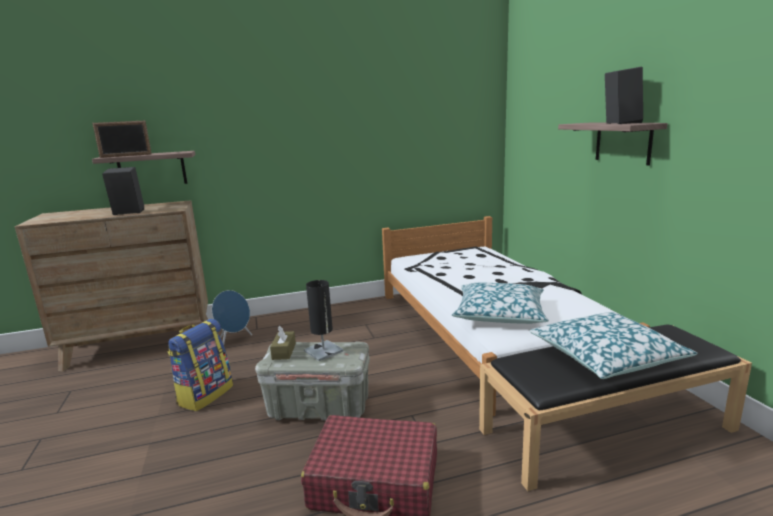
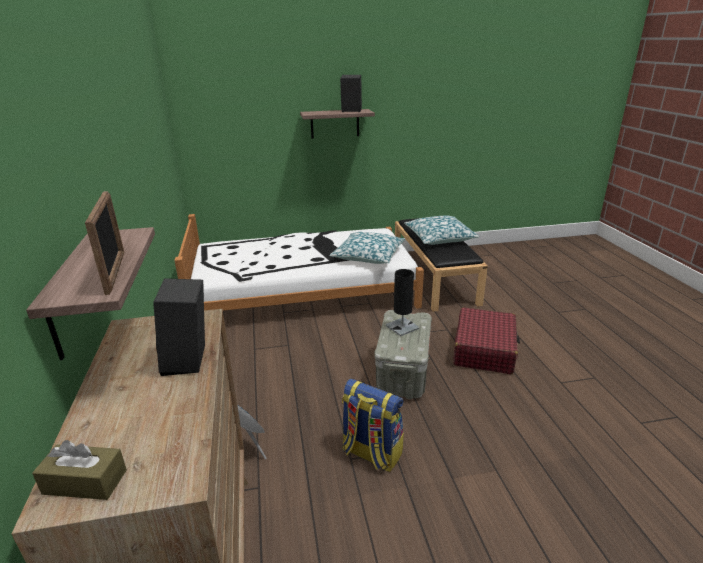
camera: 85 degrees left, 10 degrees up
brown tissue box [270,326,296,360] -> brown tissue box moved to [32,440,127,500]

